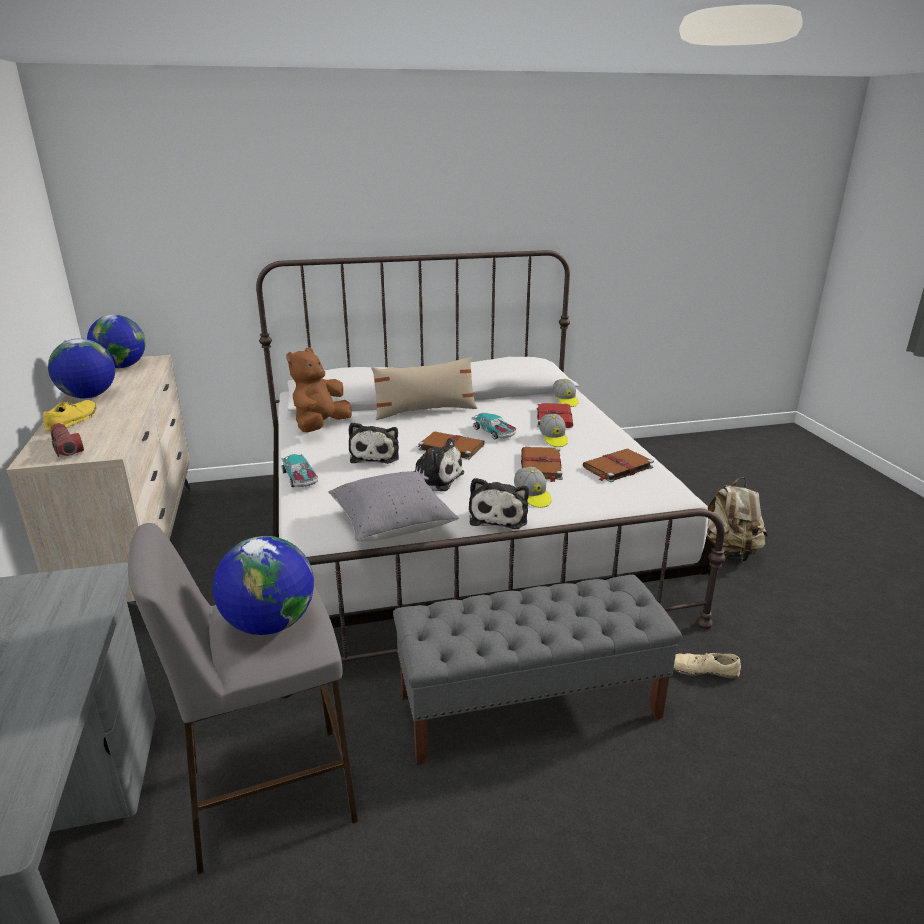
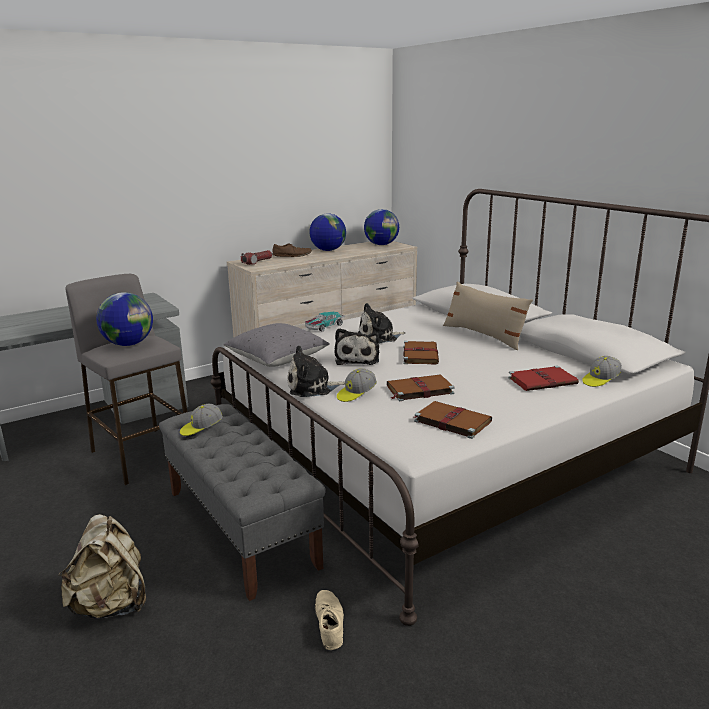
camera: 70 degrees right, 5 degrees down
yellow shoe [43,400,97,430] -> brown shoe [272,243,312,257]
brown plush toy [286,347,352,432] -> none
toy car [472,413,516,439] -> none
cap [539,414,568,447] -> cap moved to [180,404,223,436]
beige backpack [707,477,768,561] -> beige backpack moved to [58,514,146,619]

